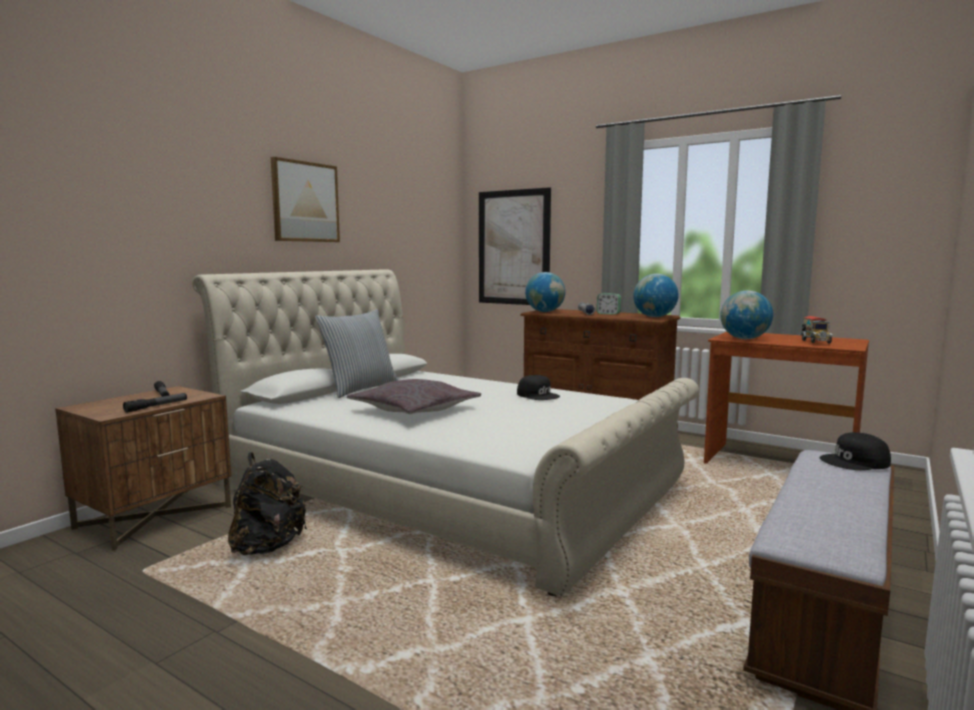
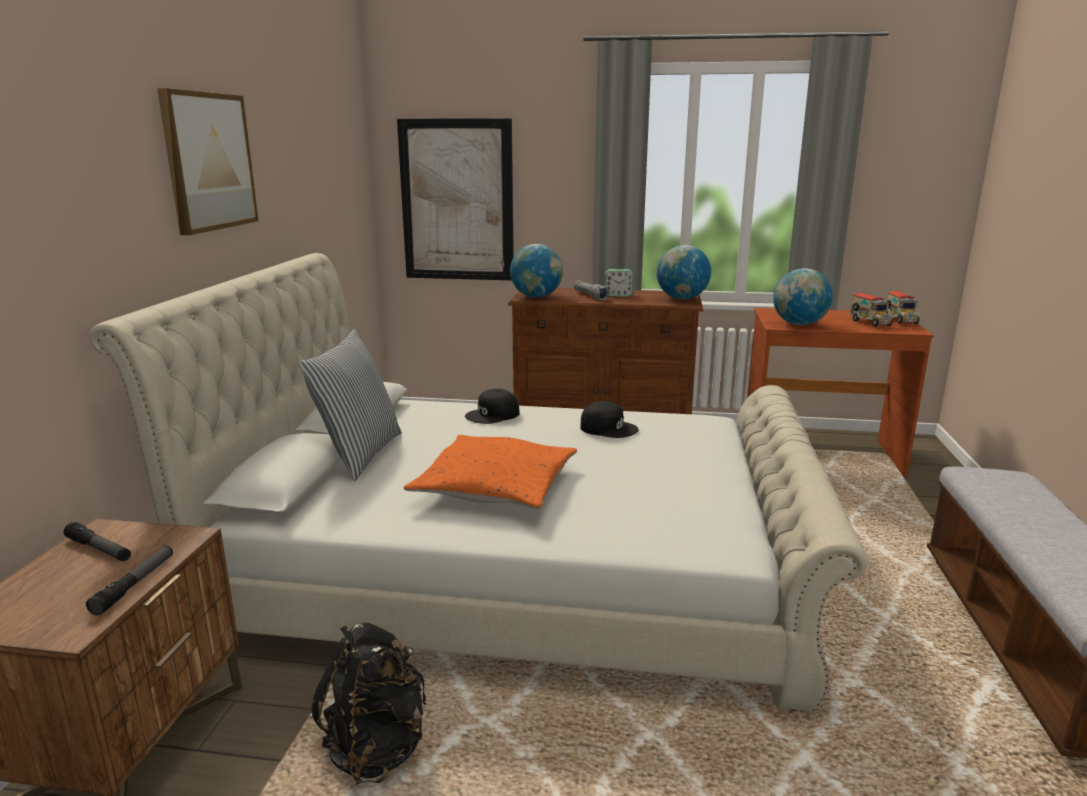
camera: 25 degrees left, 10 degrees up
grey pillow [347,379,481,414] -> orange pillow [404,435,577,509]
black cap [819,432,891,470] -> black cap moved to [465,389,520,424]
none -> toy truck [887,291,921,325]

